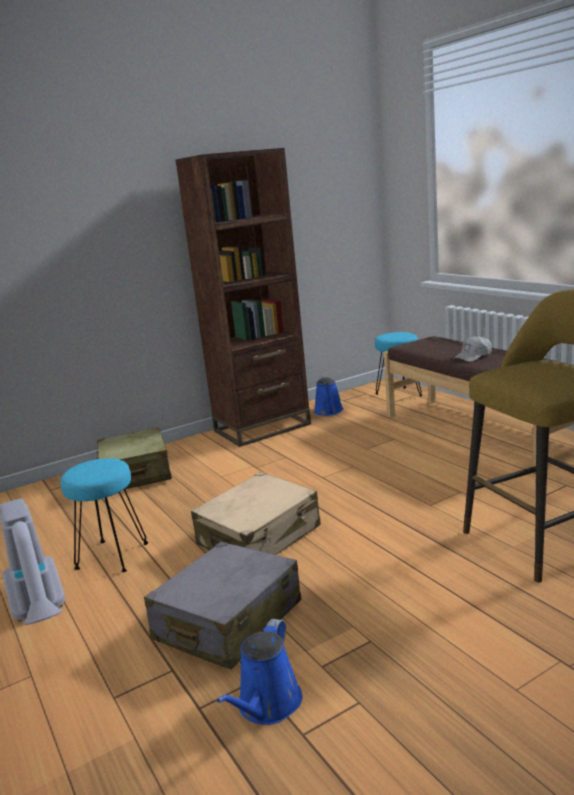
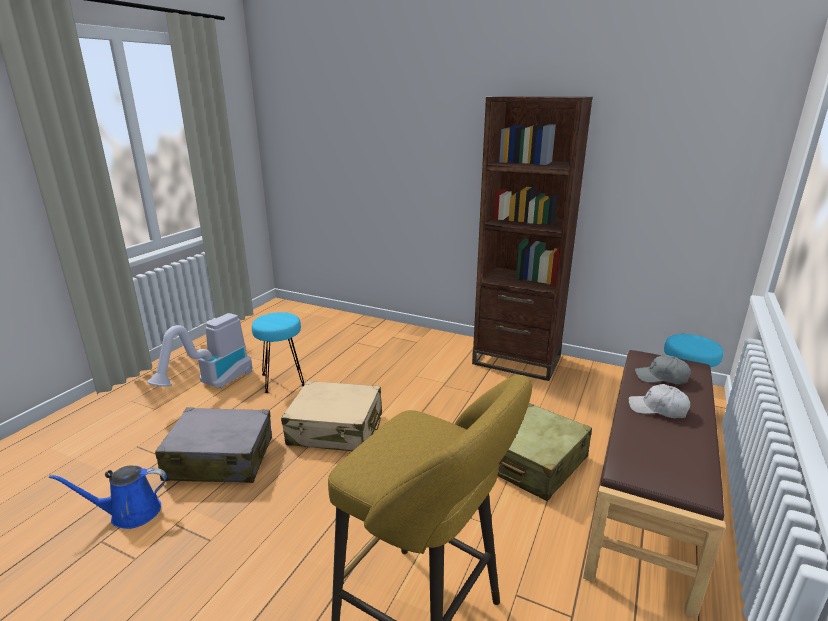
camera: 55 degrees right, 5 degrees up
beige suitcase [97,427,172,490] -> beige suitcase moved to [498,403,592,501]
blue watering can [314,376,343,416] -> none
none -> grey cap [635,355,691,384]

